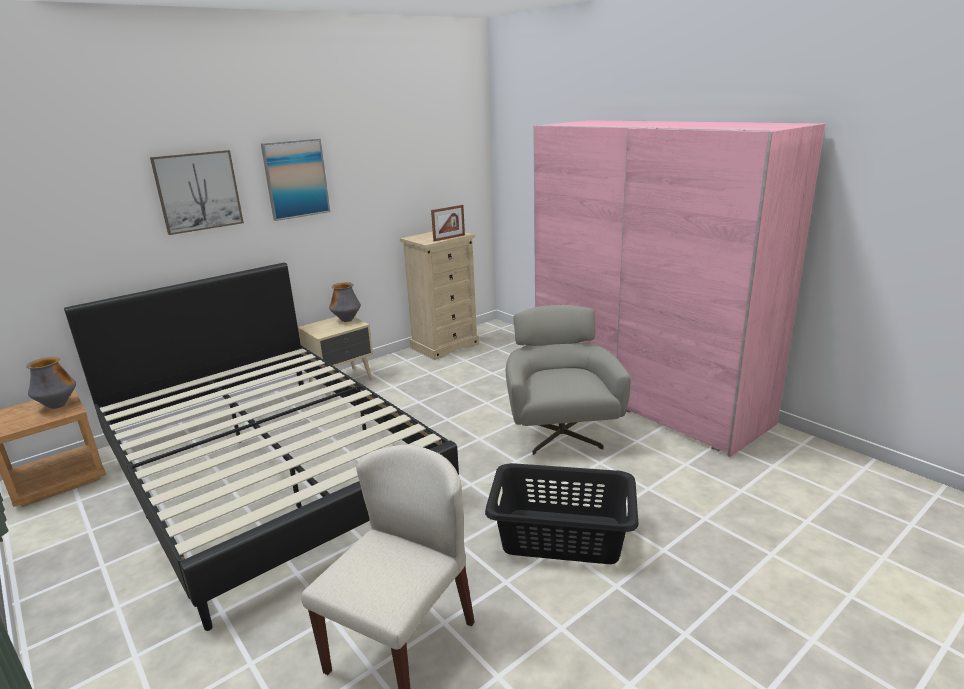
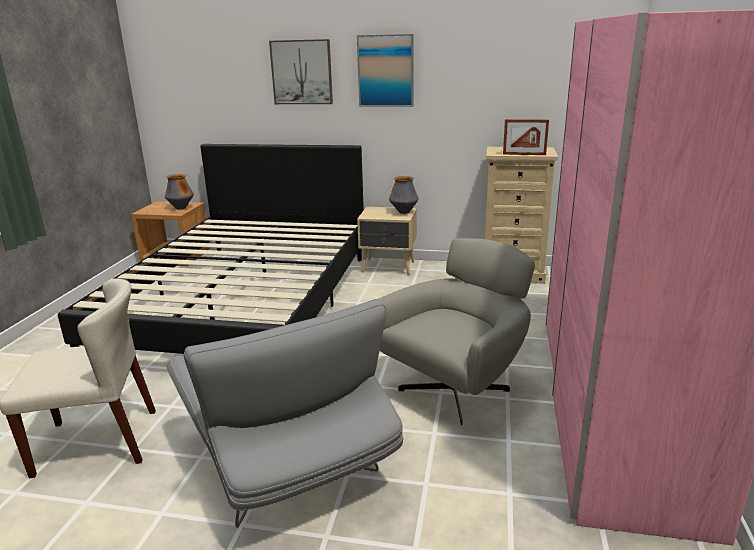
camera: 50 degrees right, 0 degrees up
black laundry basket [485,463,638,564] -> grey armchair [167,299,403,528]

